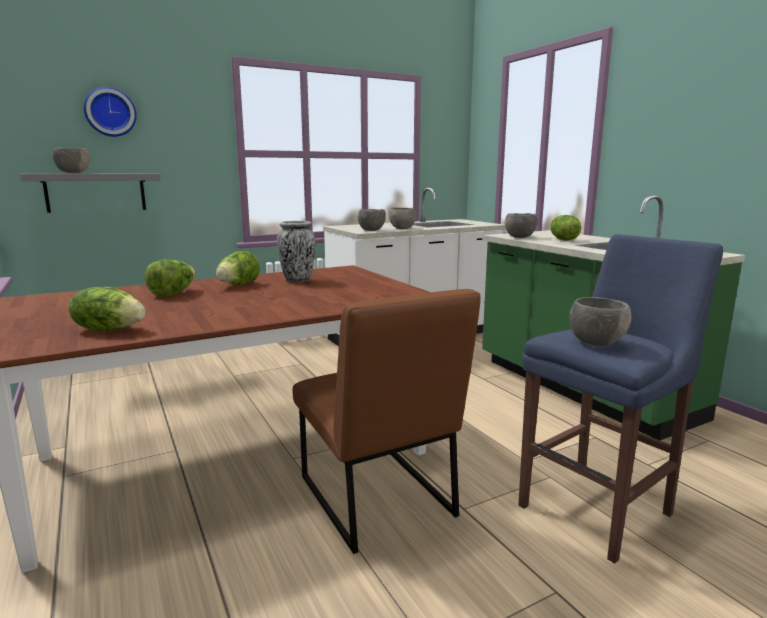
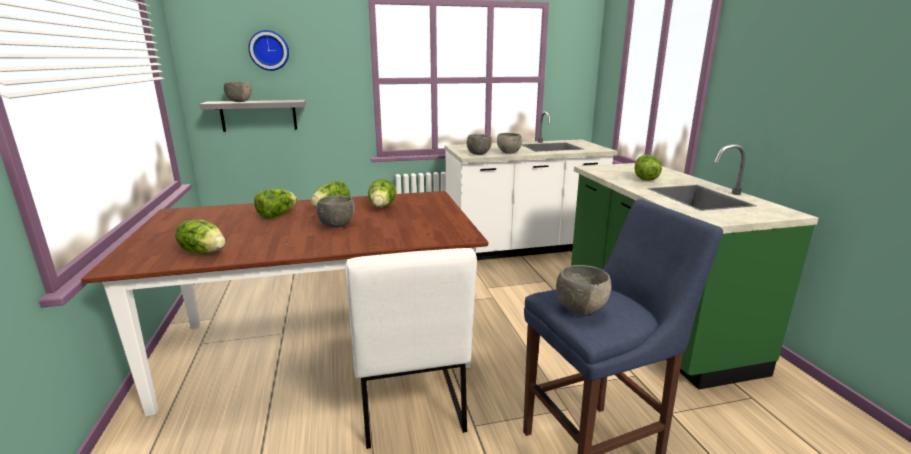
camera: 15 degrees right, 5 degrees up
vase [277,221,316,283] -> lettuce [368,179,396,208]
brown chair [293,289,481,554] -> white chair [345,248,477,449]
grey bowl [505,213,537,238] -> grey bowl moved to [316,195,355,228]

